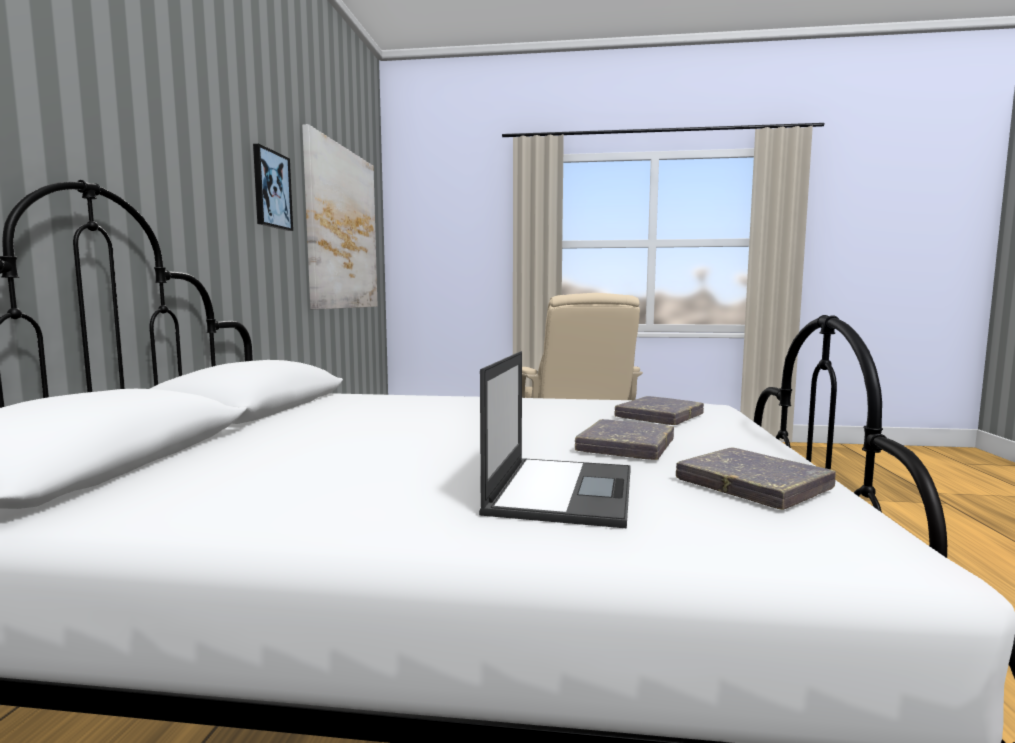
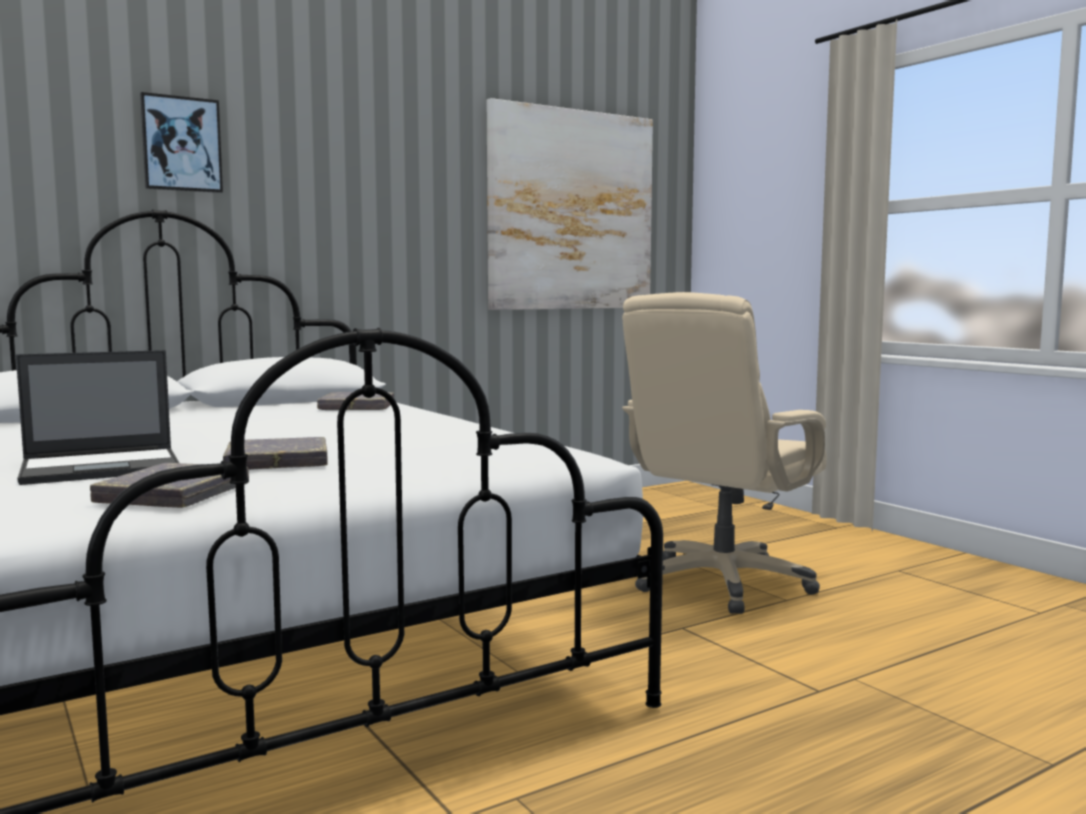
camera: 50 degrees right, 0 degrees up
picture [253,144,293,231] -> picture moved to [140,92,223,193]
grey book [614,396,704,425] -> grey book moved to [317,392,394,410]

